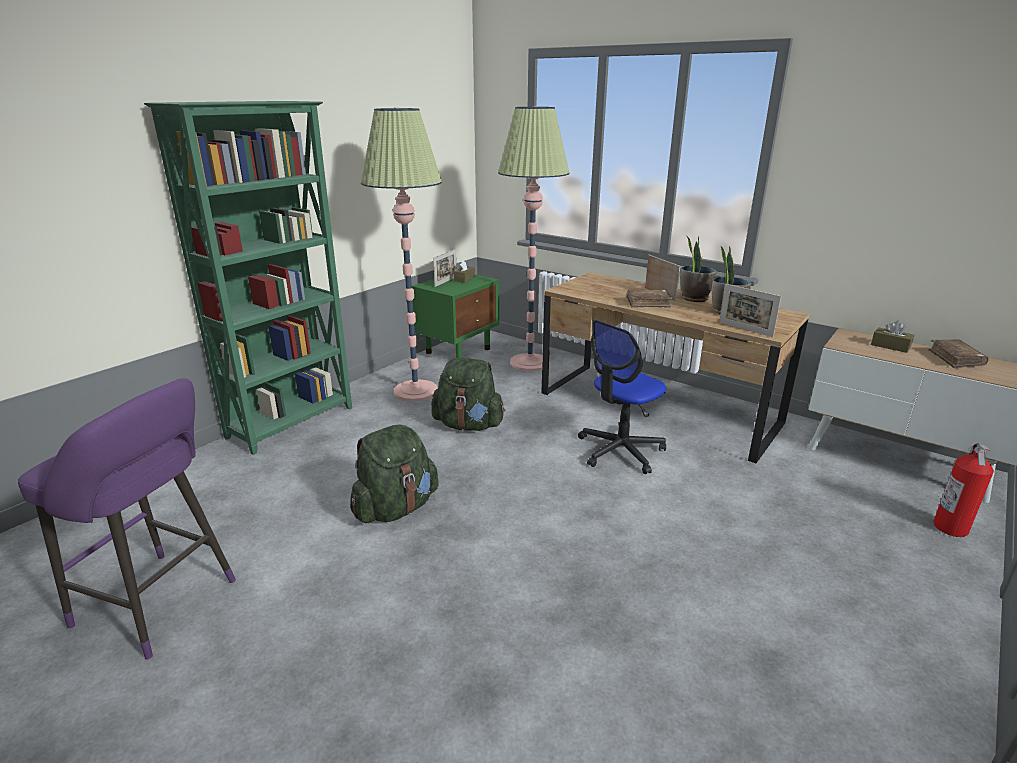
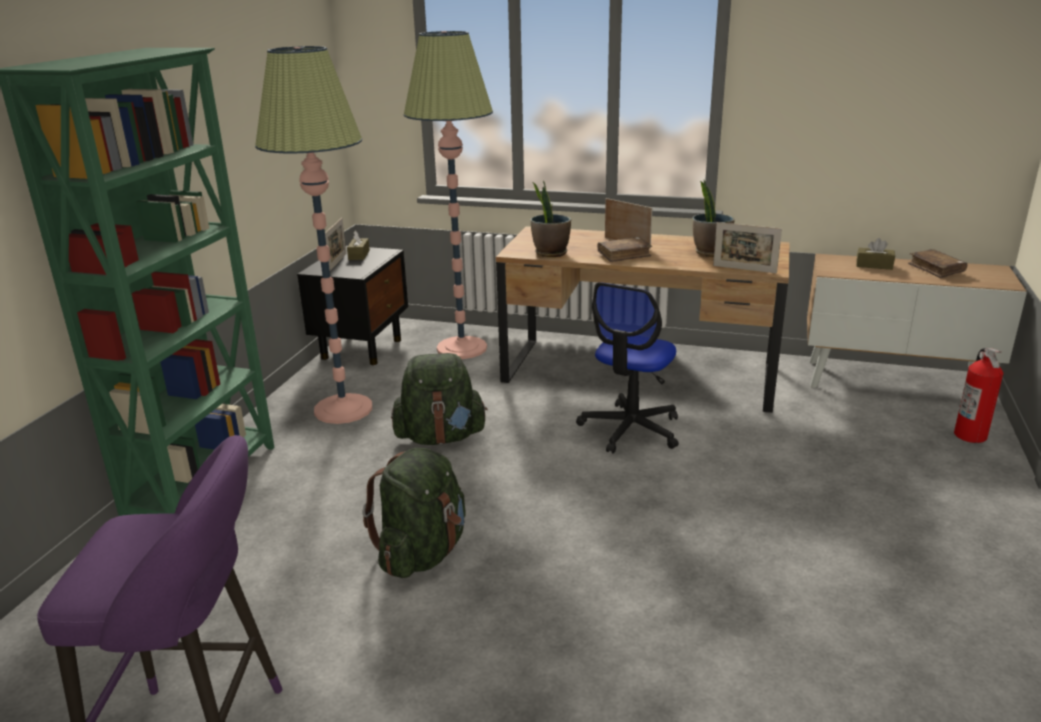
camera: 20 degrees left, 0 degrees up
green nightstand [412,274,499,358] -> black nightstand [297,246,408,365]
potted plant [680,236,716,302] -> potted plant moved to [531,181,571,257]

